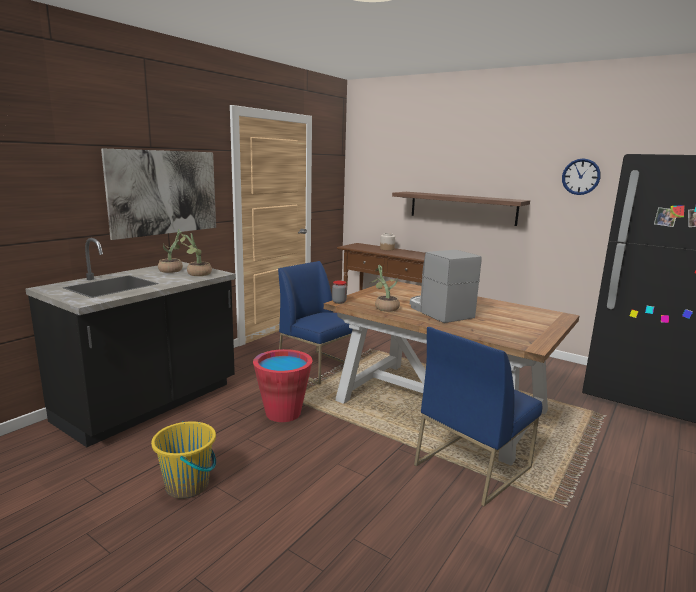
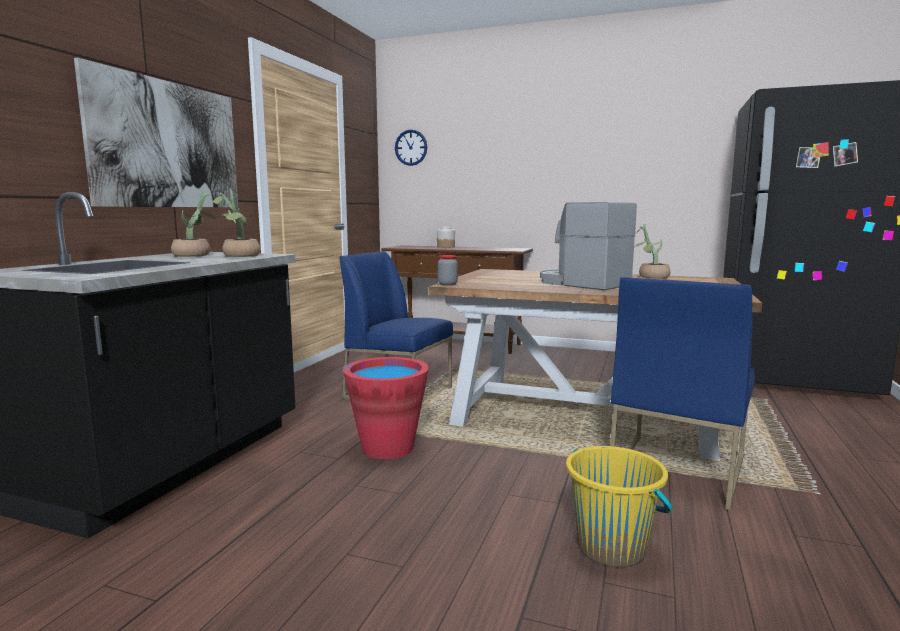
camera: 15 degrees left, 5 degrees down
yellow bucket [151,421,216,499] -> yellow bucket moved to [566,446,672,567]
potted plant [367,265,400,312] -> potted plant moved to [634,224,671,279]
shelf [392,192,530,226] -> none
wall clock [562,158,601,195] -> wall clock moved to [395,129,427,166]

